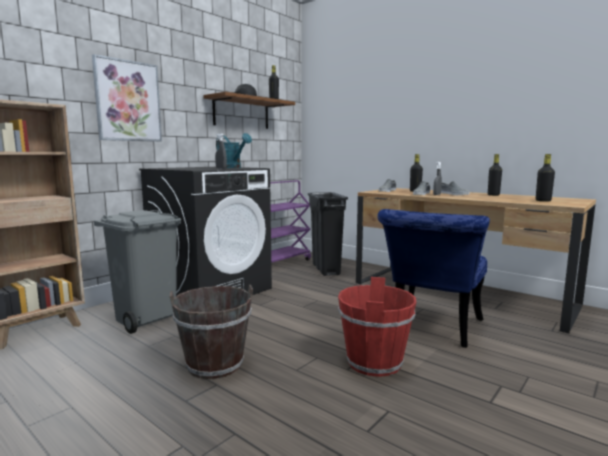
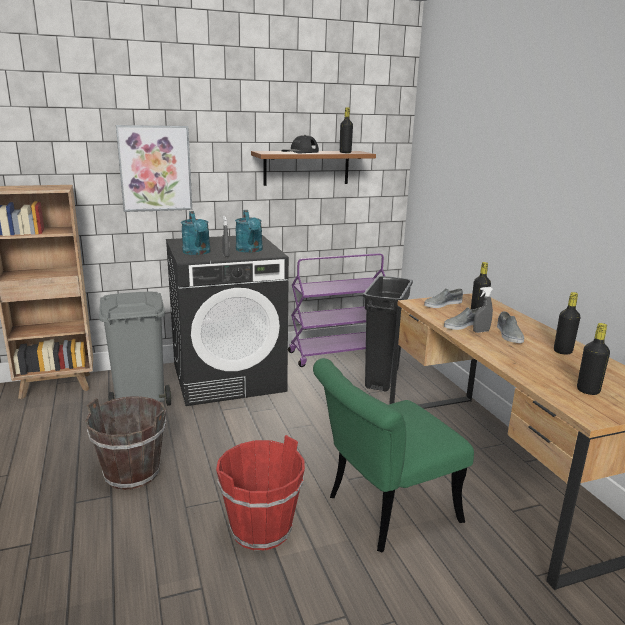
camera: 30 degrees right, 10 degrees up
blue chair [377,209,490,348] -> green chair [313,358,474,552]
none -> turquoise watering can [181,211,210,255]

